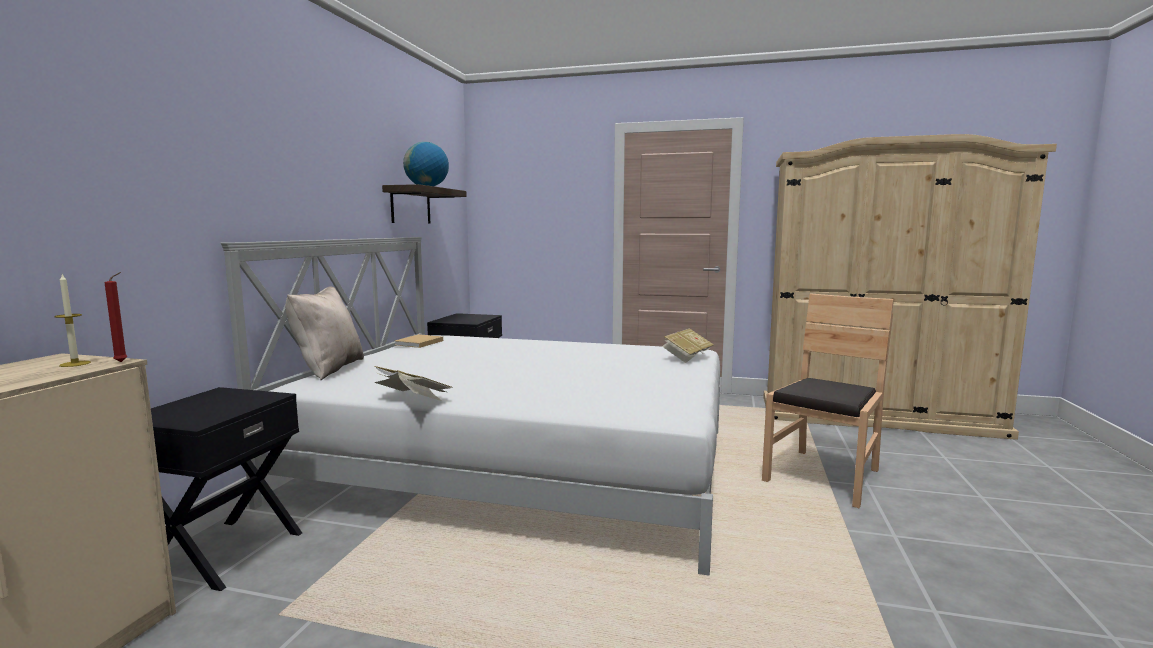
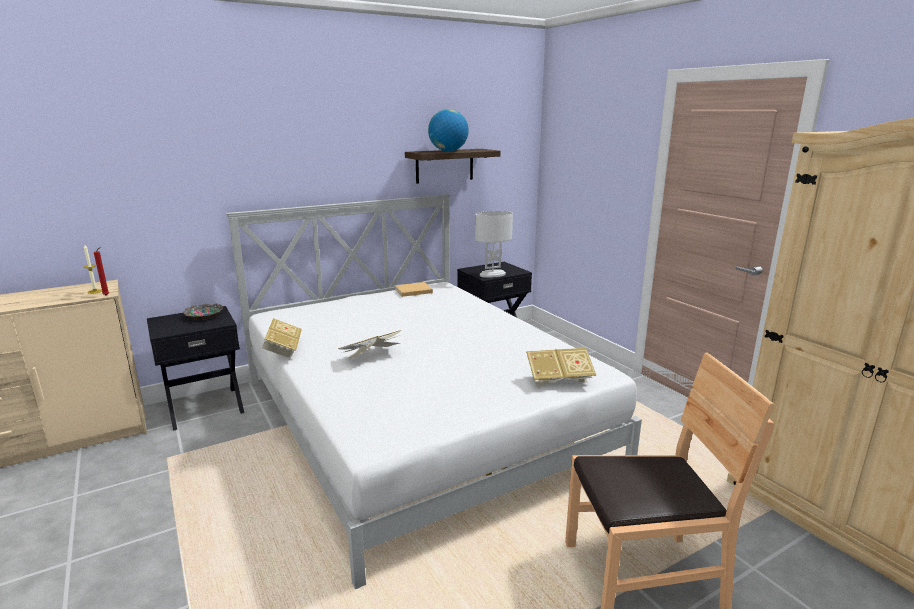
camera: 45 degrees right, 10 degrees up
beige pillow [285,286,364,380] -> none
none -> bowl [183,304,222,320]
none -> book [338,330,401,359]
none -> white table lamp [475,211,513,278]

